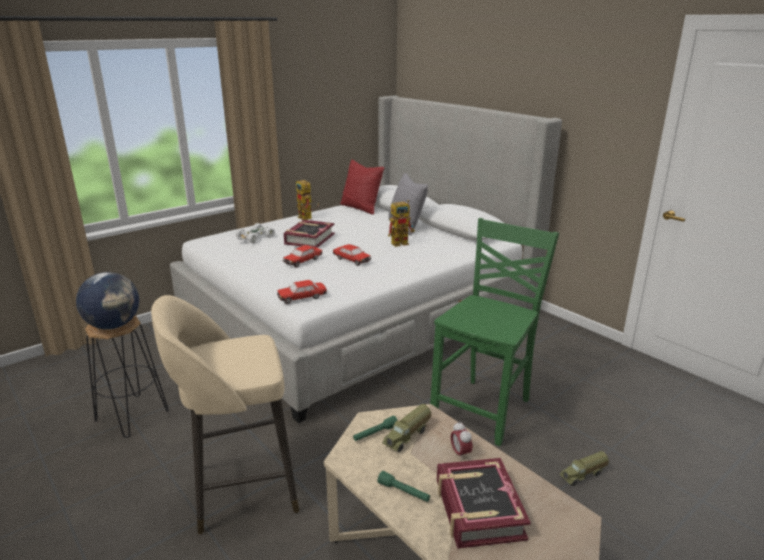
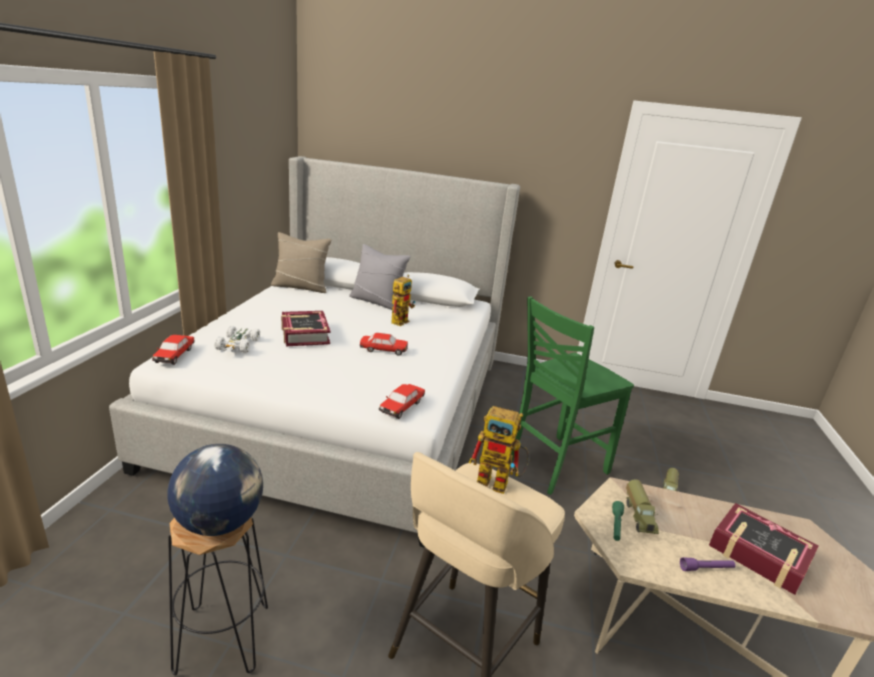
camera: 40 degrees left, 0 degrees up
toy car [283,245,322,268] -> toy car moved to [152,335,195,365]
toy robot [296,180,319,220] -> toy robot moved to [469,406,530,494]
red pillow [340,160,385,214] -> beige pillow [271,232,332,293]
green flashlight [377,471,430,502] -> purple flashlight [680,557,736,571]
green chair [430,218,559,446] -> green chair turned 120 degrees counterclockwise [511,296,634,495]
alarm clock [451,422,473,461] -> none

